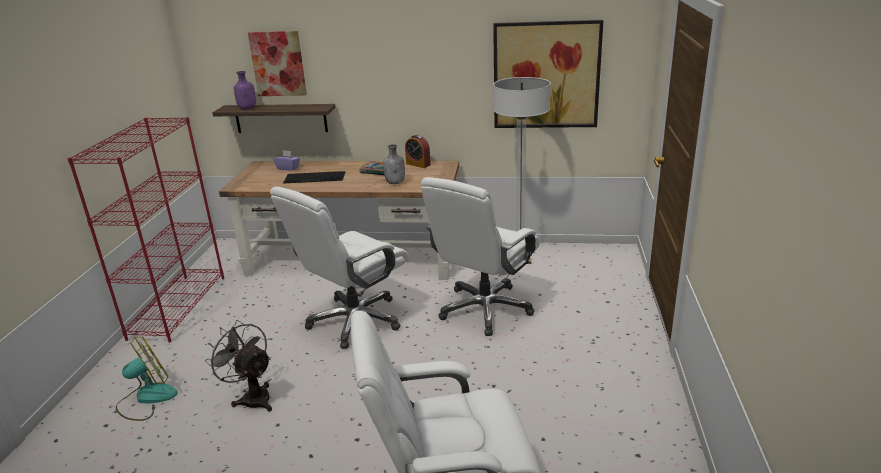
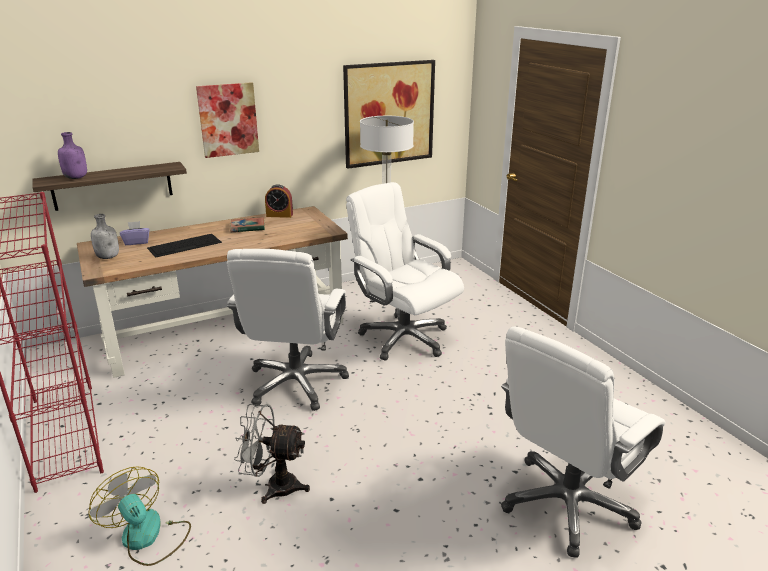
camera: 35 degrees left, 0 degrees up
fan [116,336,178,421] -> fan turned 60 degrees counterclockwise [88,466,191,566]
picture [248,31,307,96] -> picture moved to [196,82,259,158]
grey bottle [383,144,405,184] -> grey bottle moved to [91,214,119,259]
white office chair [421,177,540,336] -> white office chair turned 135 degrees clockwise [346,182,464,360]

